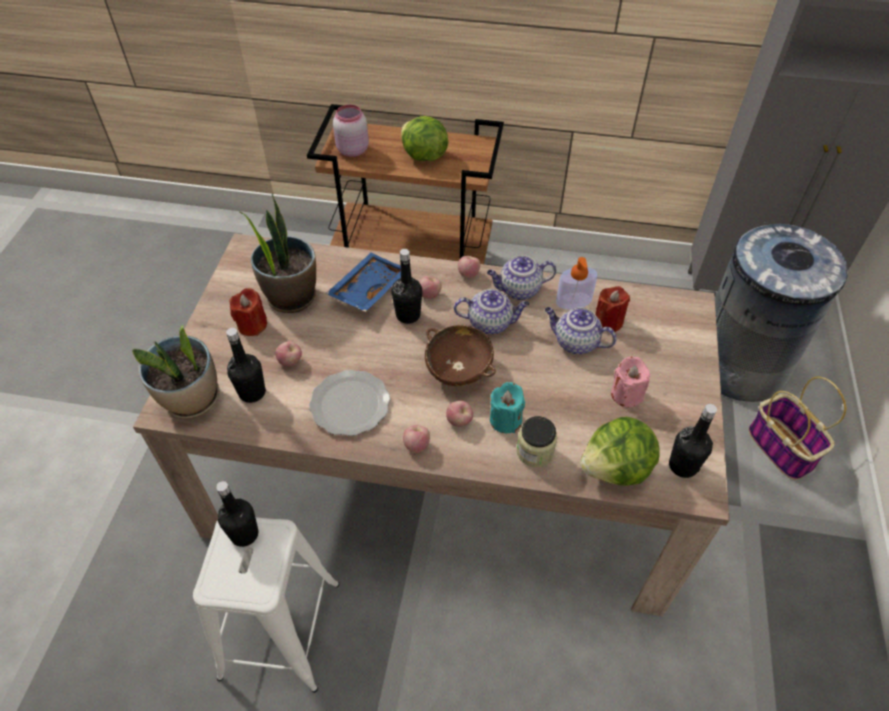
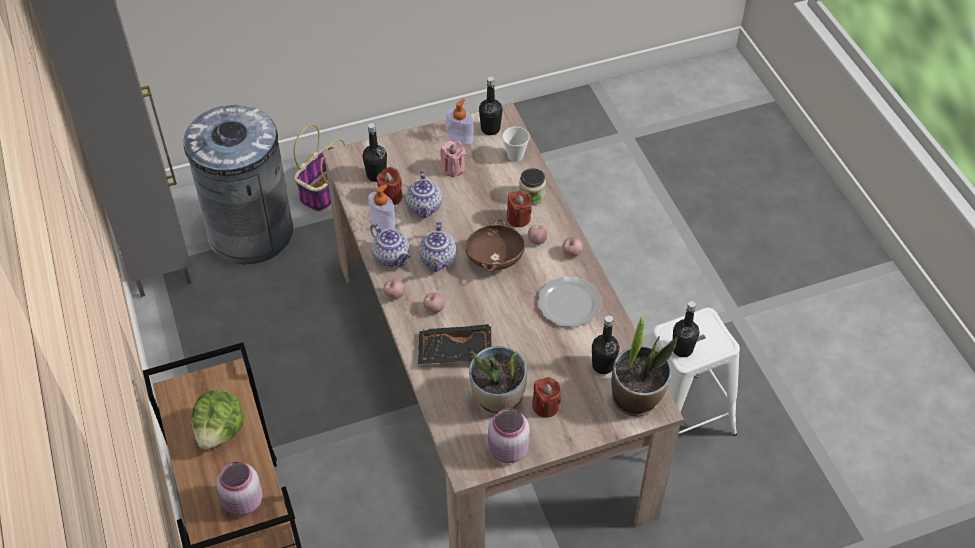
camera: 120 degrees left, 0 degrees up
apple [276,341,302,366] -> none
blue tray [325,252,401,312] -> black tray [418,324,491,364]
black bottle [391,249,422,324] -> black bottle moved to [363,123,387,182]
teapot [454,289,529,335] -> teapot turned 150 degrees counterclockwise [419,221,456,272]
turquoise candle [490,382,525,433] -> red candle [507,190,532,227]
lettuce [580,417,660,486] -> cup [502,127,530,162]
none -> soap dispenser [446,99,474,145]
none -> pink jar [488,408,530,463]

